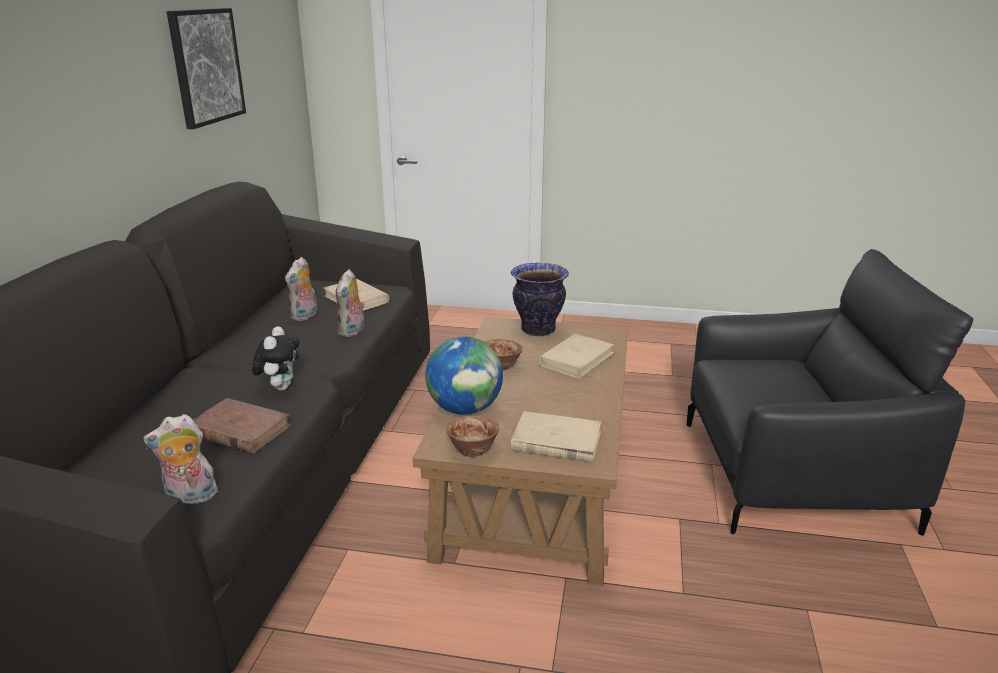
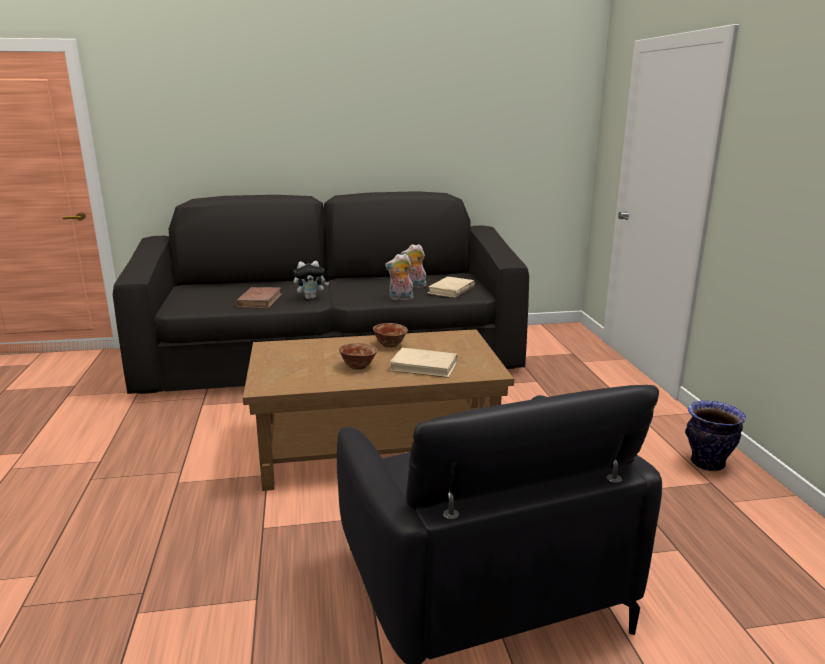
camera: 70 degrees right, 5 degrees down
plush toy [143,414,221,504] -> none
picture [167,8,246,129] -> none
globe [425,337,503,415] -> none
bowl [446,416,499,457] -> bowl moved to [339,343,377,370]
vase [511,263,569,336] -> vase moved to [685,401,746,471]
beige book [511,411,602,463] -> none

